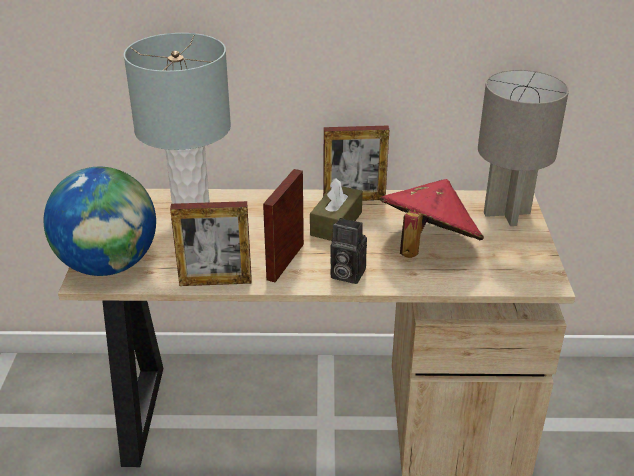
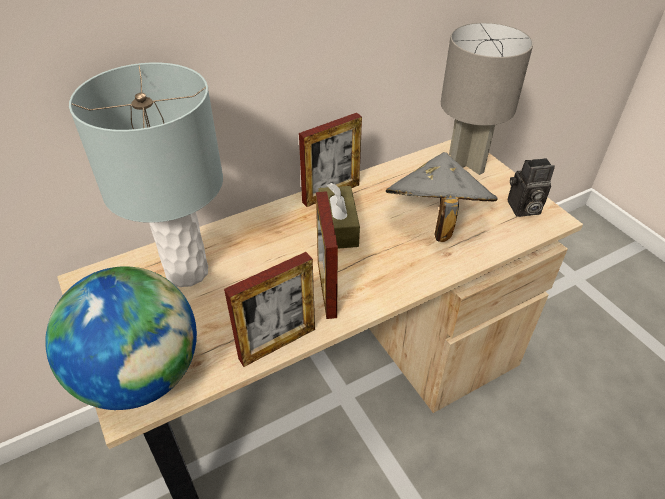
camera: 30 degrees left, 10 degrees up
camera [330,218,367,284] -> camera moved to [508,158,555,217]
red hat [380,179,484,258] -> grey hat [386,152,498,242]

